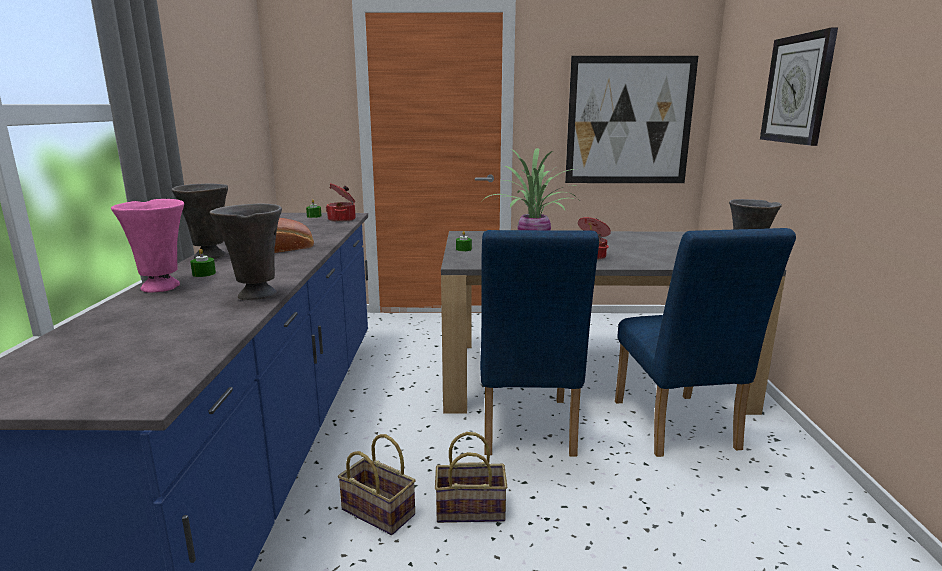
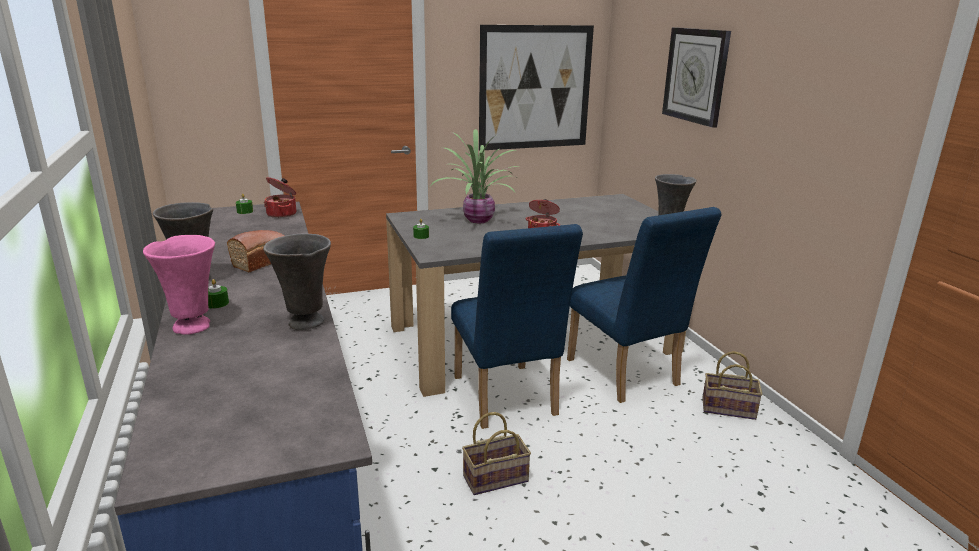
camera: 20 degrees left, 5 degrees up
basket [338,434,415,535] -> basket moved to [702,351,763,420]

